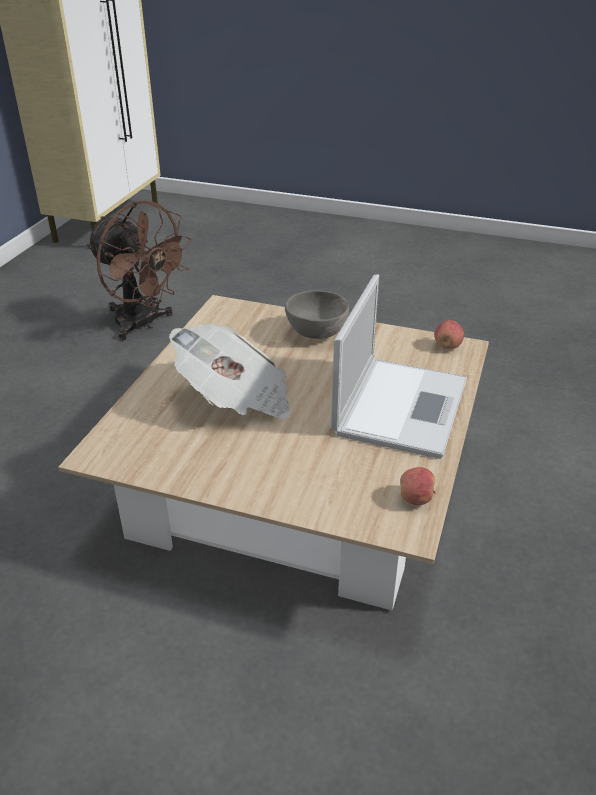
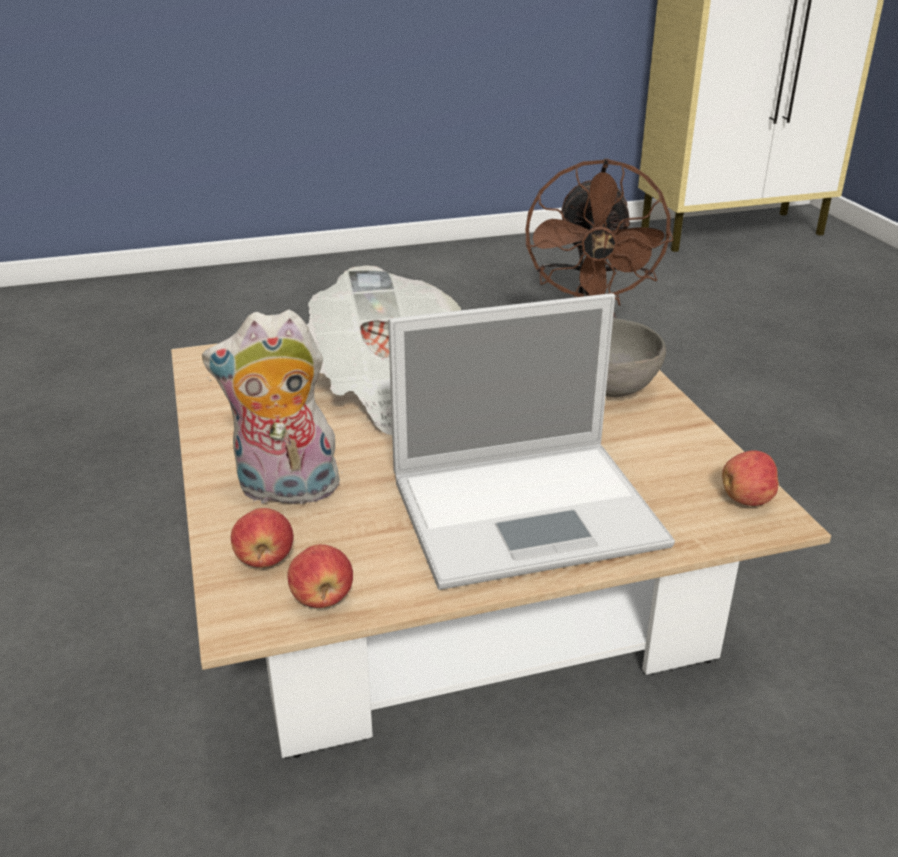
camera: 55 degrees right, 5 degrees down
none -> plush toy [202,309,342,504]
none -> apple [231,508,293,568]

